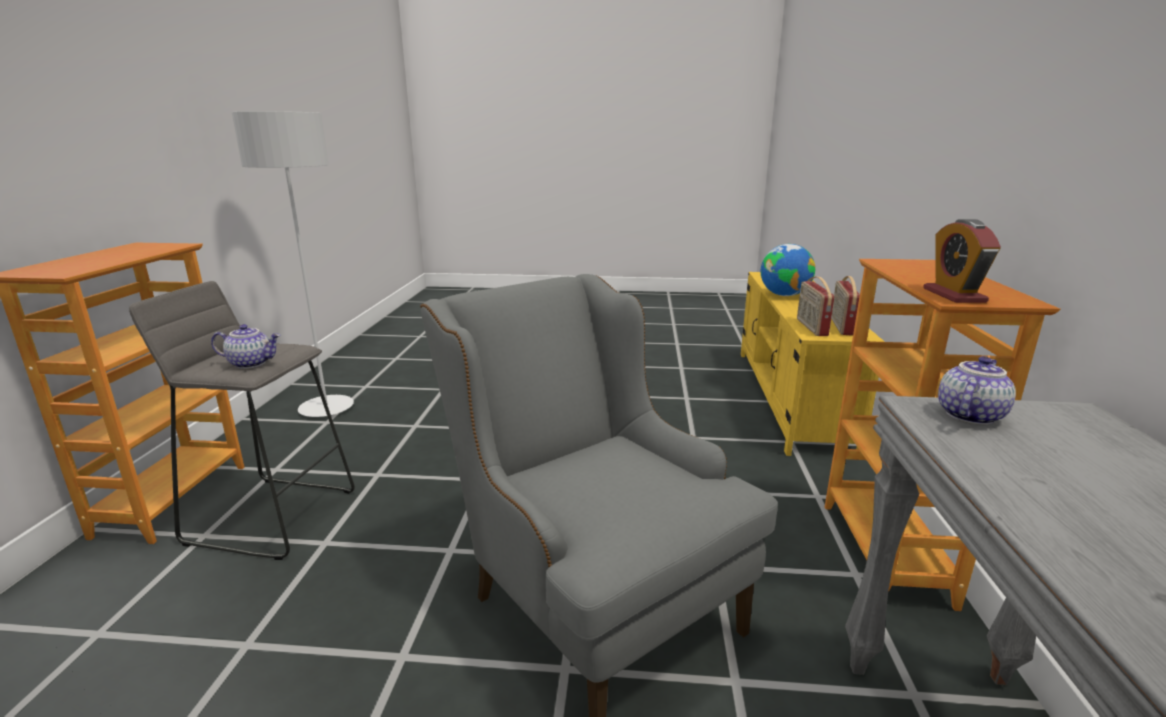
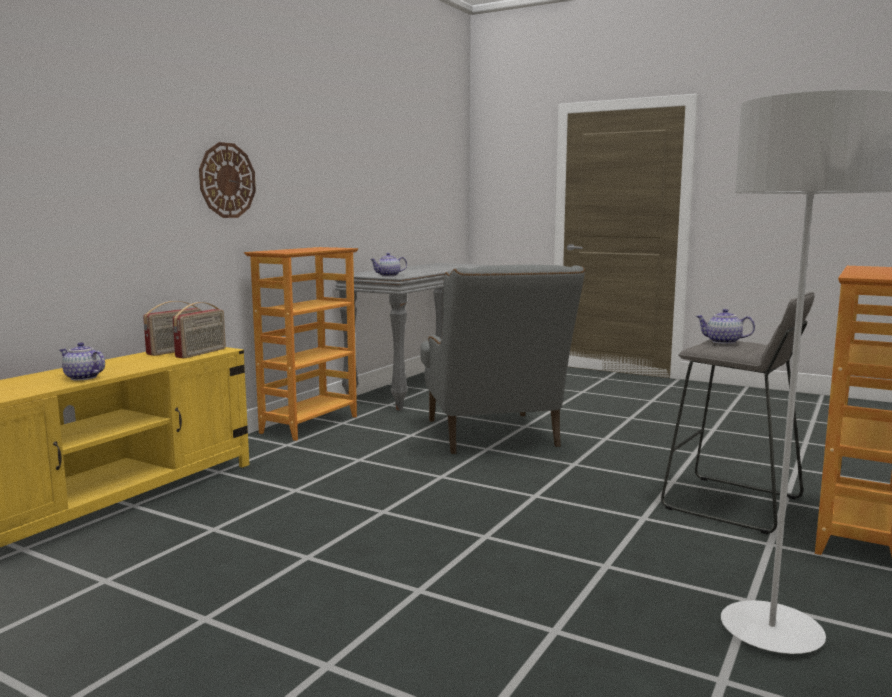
camera: 155 degrees left, 10 degrees down
globe [761,244,815,296] -> teapot [60,342,105,380]
alarm clock [923,219,1001,303] -> none
none -> wall clock [199,142,256,218]

